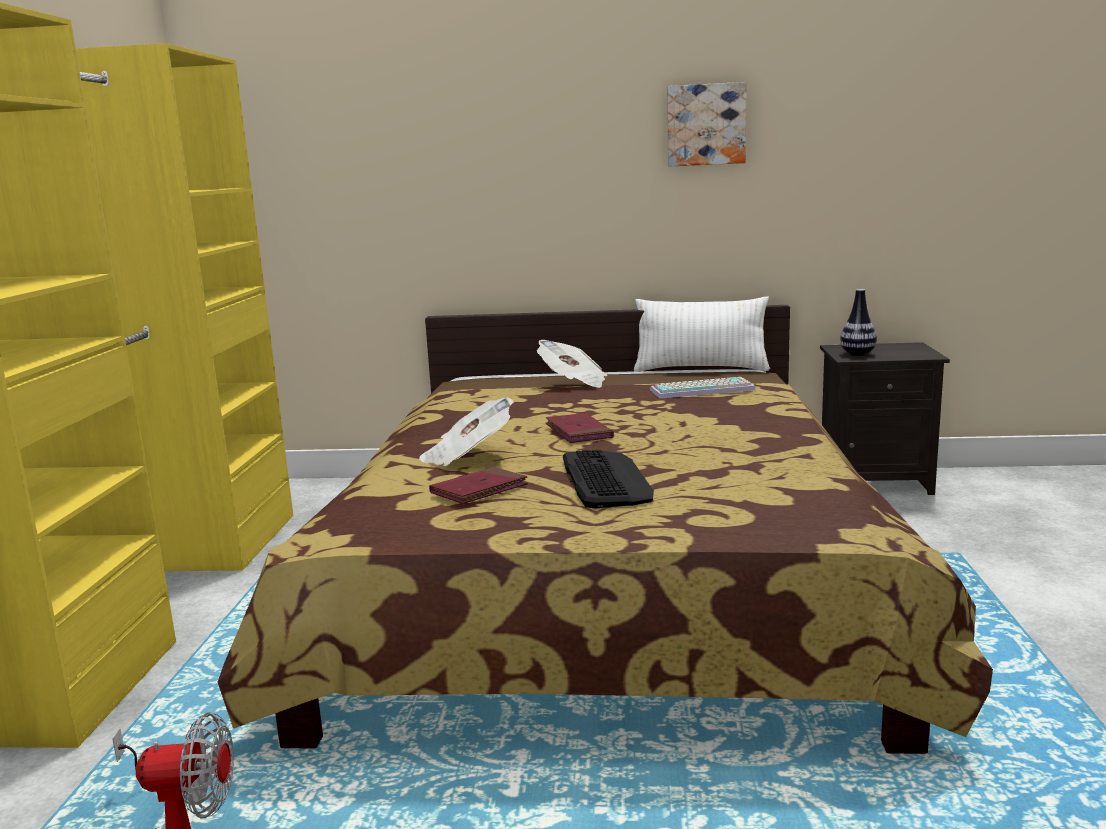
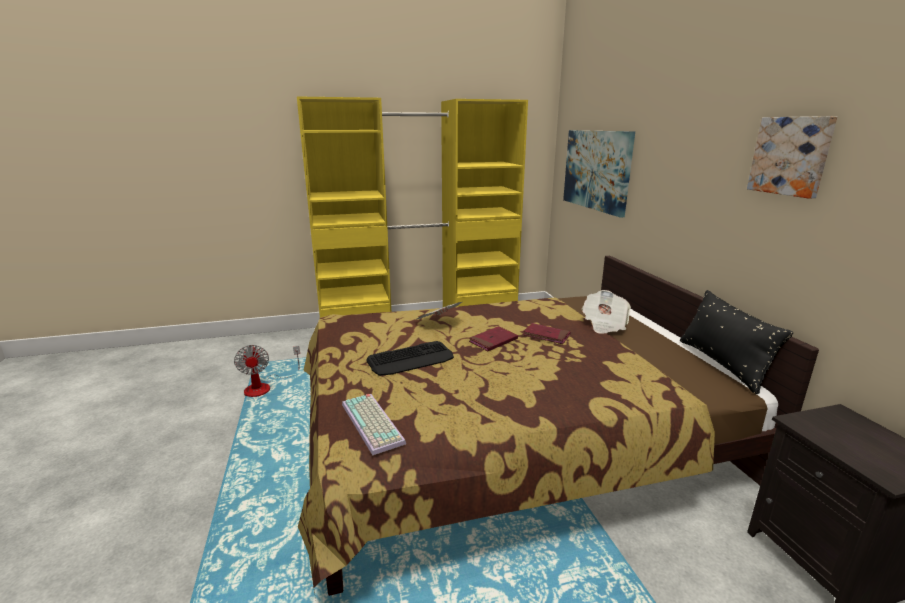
camera: 70 degrees right, 5 degrees up
red book [429,467,528,504] -> red book moved to [523,323,571,344]
white pillow [633,297,770,372] -> black pillow [680,290,794,394]
keyboard [650,377,756,399] -> keyboard moved to [342,394,406,455]
vase [840,289,877,356] -> none
none -> picture [563,130,635,218]

